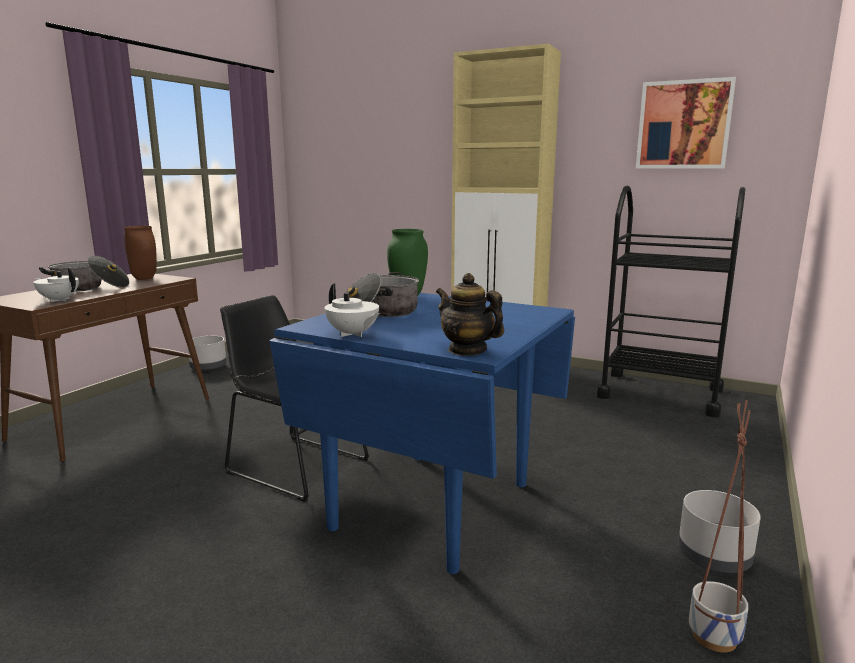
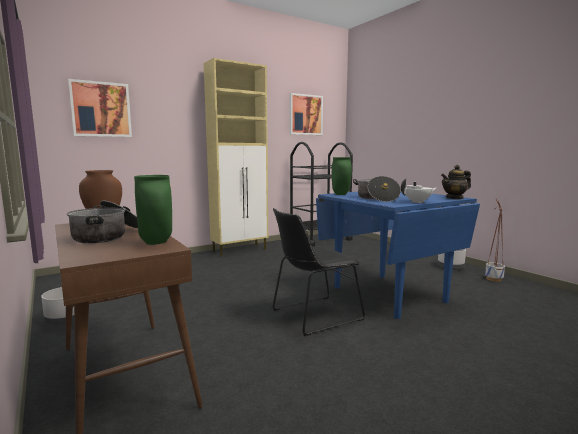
camera: 60 degrees left, 5 degrees down
white teapot [33,268,79,302] -> green vase [134,175,172,245]
none -> picture [68,79,132,137]

